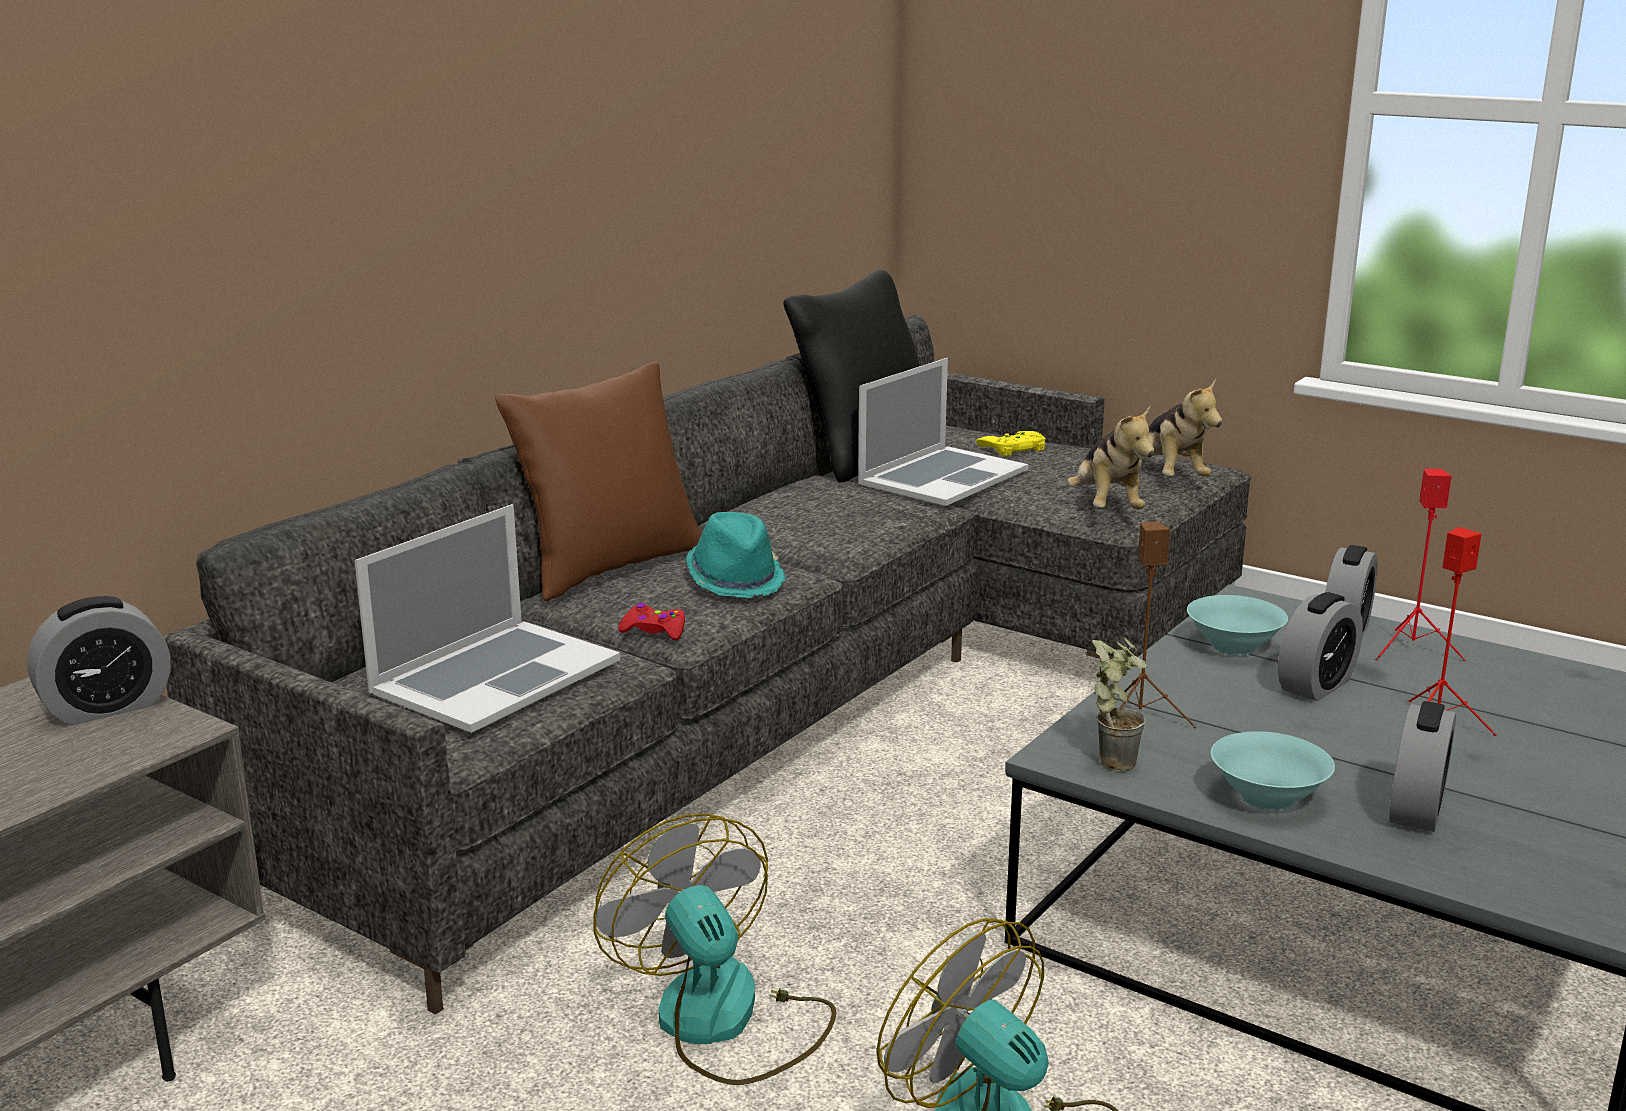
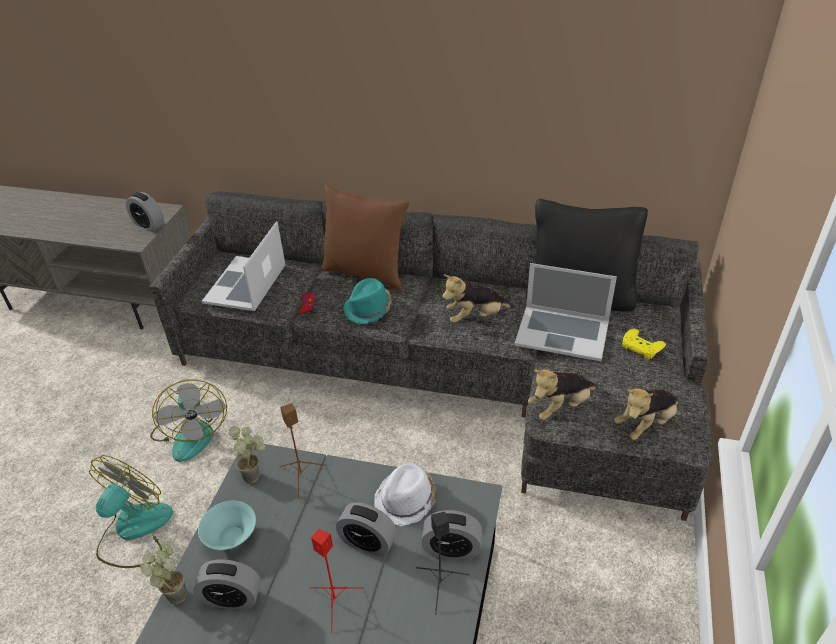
camera: 70 degrees right, 20 degrees up
laptop [355,504,620,733] -> laptop turned 90 degrees clockwise [202,222,285,311]
fan [593,813,837,1085] -> fan turned 120 degrees clockwise [150,379,227,462]
turquoise bowl [1187,595,1288,656] -> white hat [374,463,436,526]
red speaker [1375,469,1466,661] -> black speaker [416,512,469,615]
none -> potted plant [140,541,187,604]
none -> plush toy [442,275,515,323]

